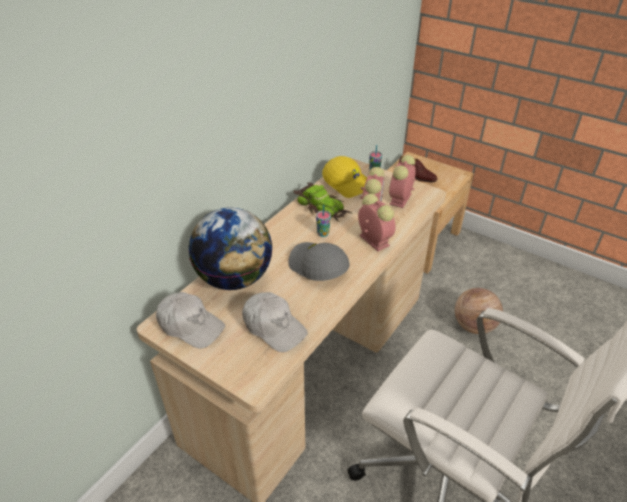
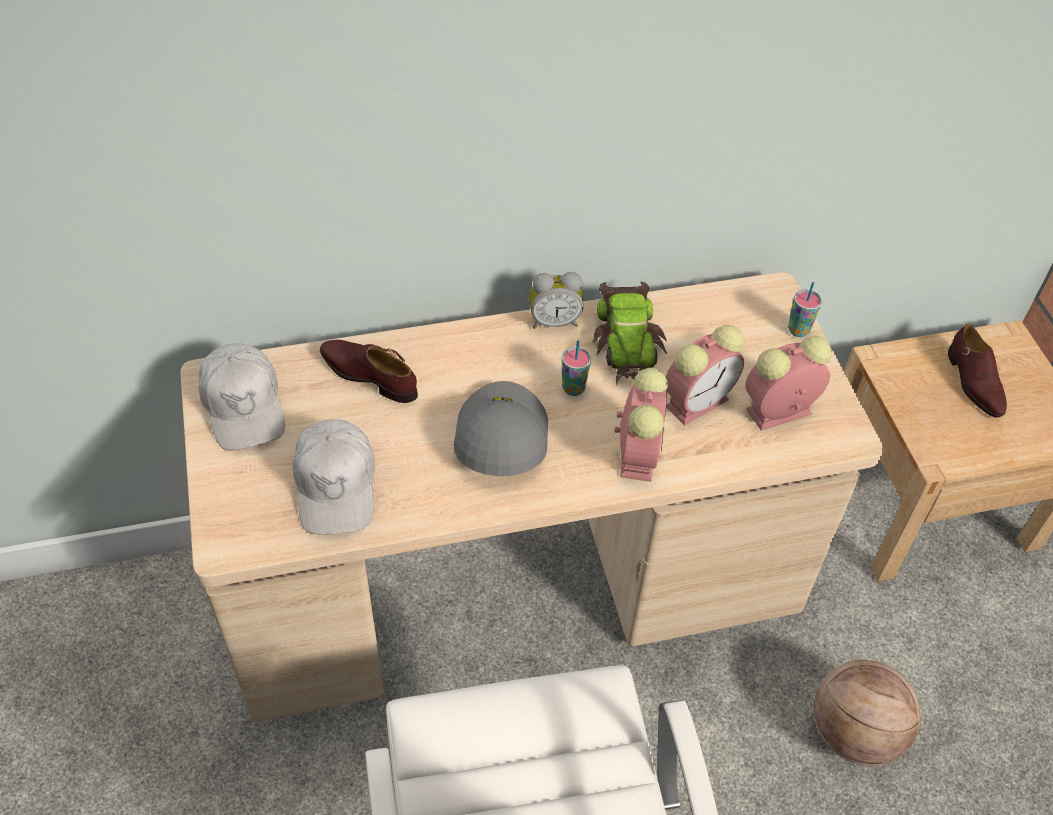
camera: 40 degrees right, 10 degrees up
globe [189,207,272,290] -> brown shoe [320,340,418,403]
yellow cap [322,156,367,198] -> none
none -> alarm clock [529,272,584,329]

